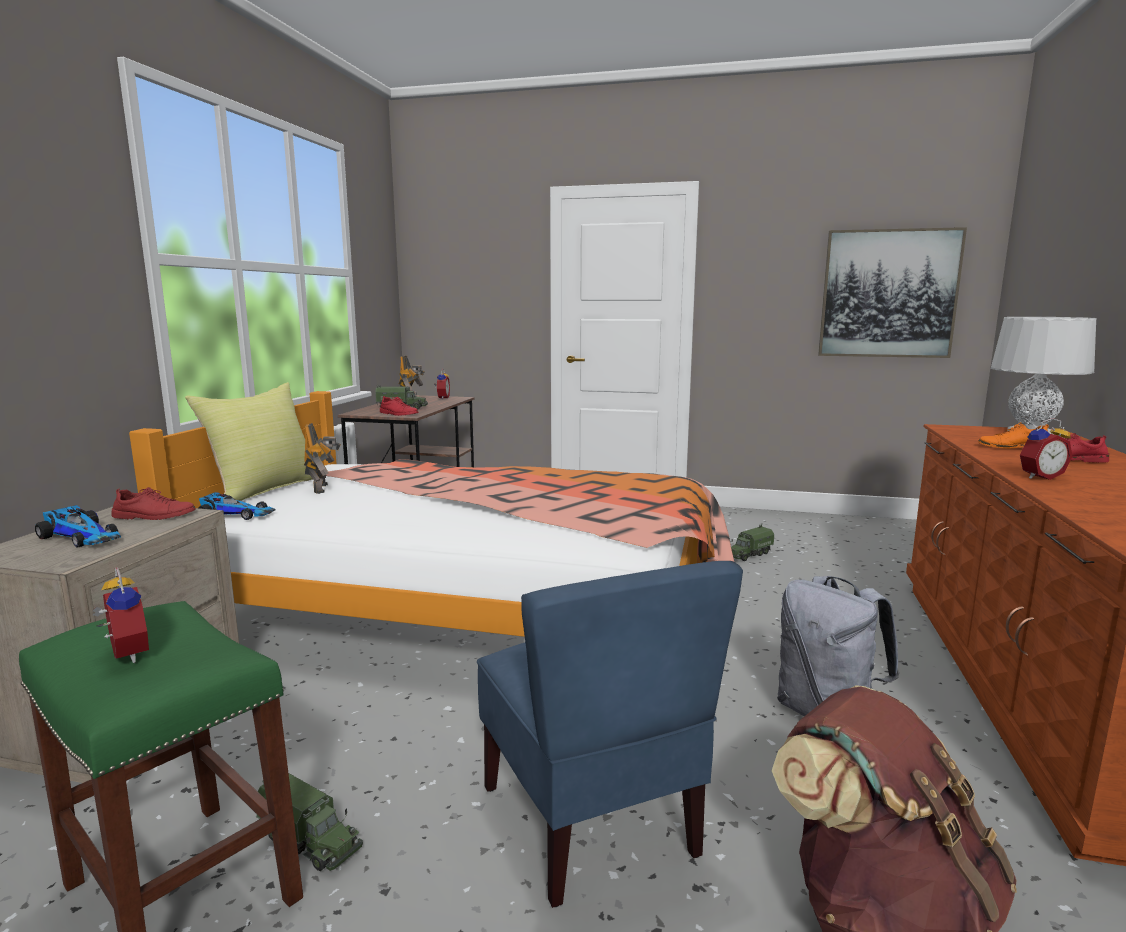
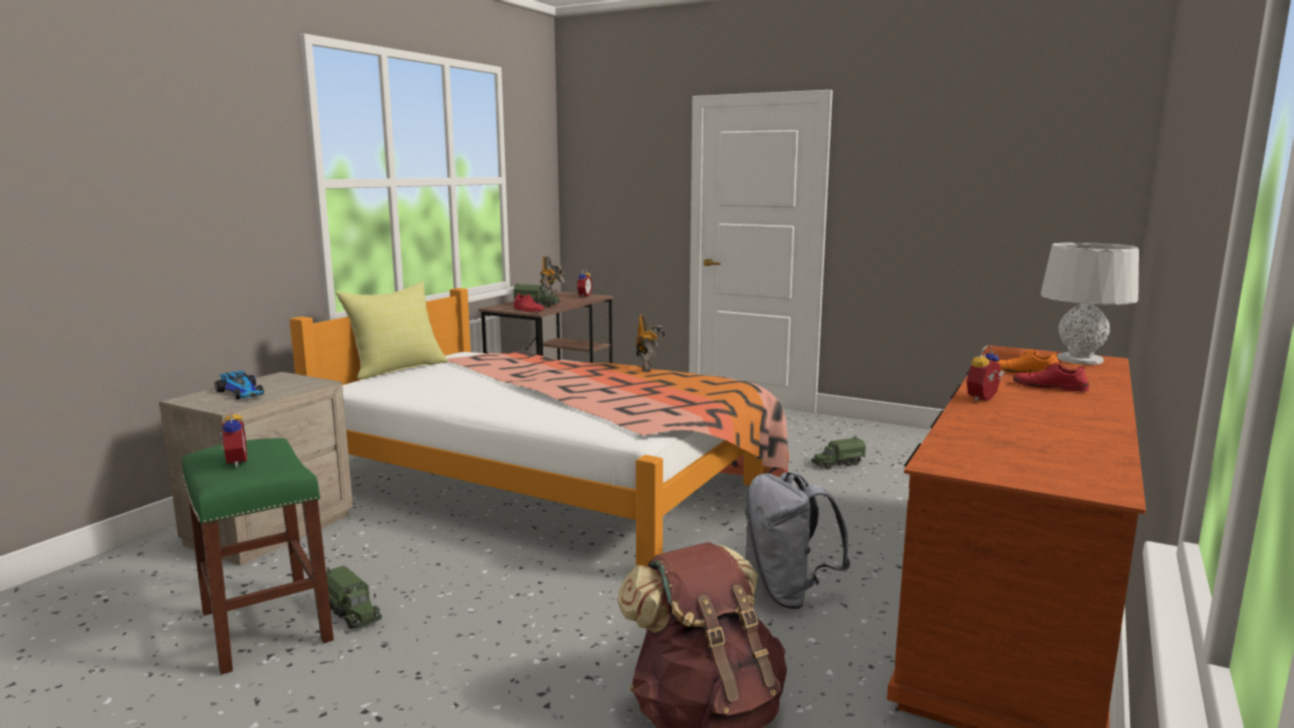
camera: 15 degrees right, 0 degrees up
red shoe [112,487,196,520] -> none
toy car [198,492,275,520] -> none
toy robot [304,423,341,494] -> toy robot moved to [636,314,666,372]
blue chair [477,561,743,908] -> none
picture [818,227,967,358] -> none
alarm clock [1020,418,1073,480] -> alarm clock turned 135 degrees clockwise [967,345,1005,401]

